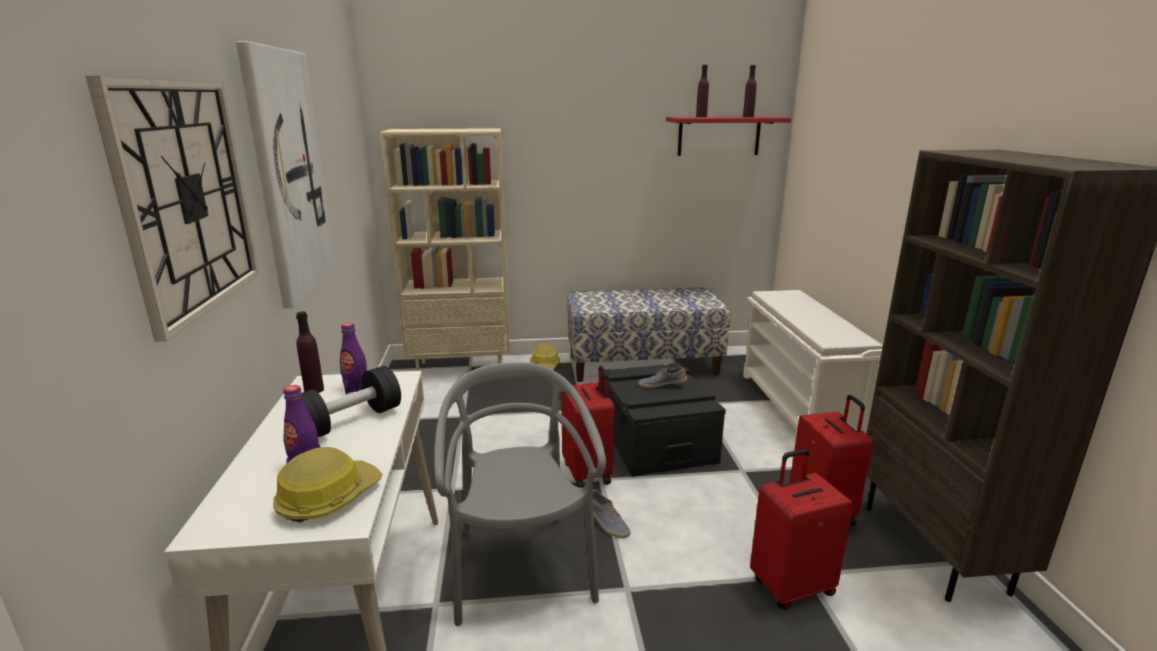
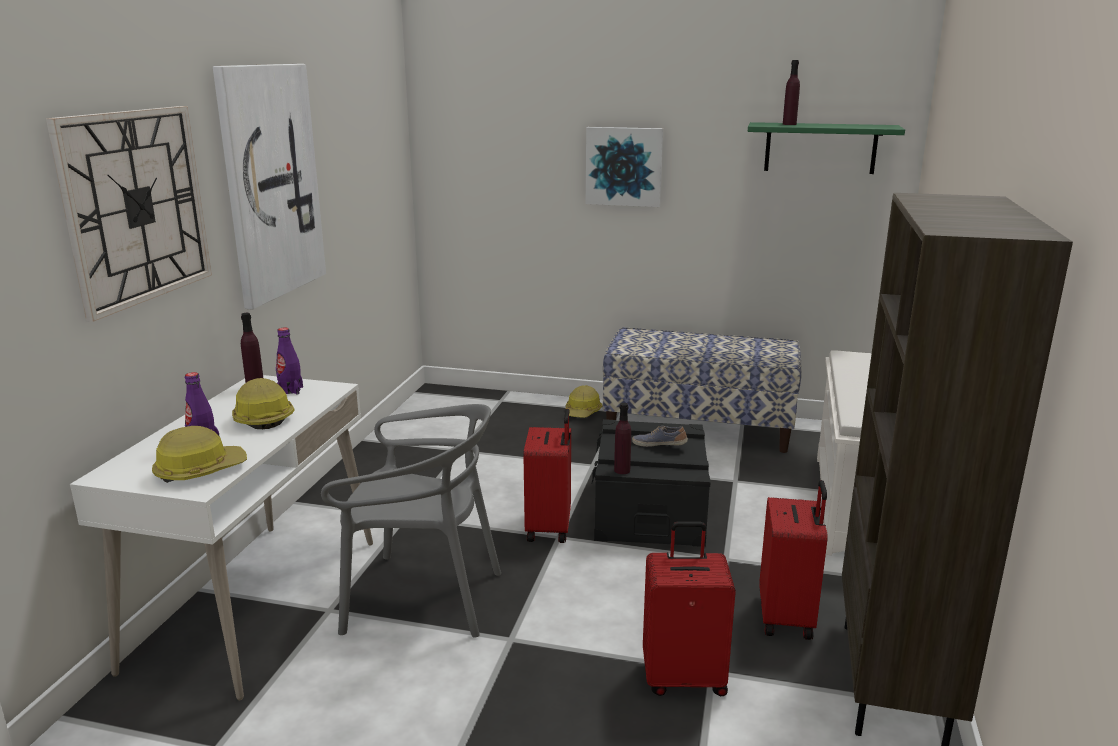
camera: 20 degrees right, 0 degrees up
black dumbbell [301,366,401,437] -> hard hat [232,378,295,429]
beige bookcase [380,128,510,371] -> none
grey chair [434,362,606,626] -> grey chair turned 90 degrees clockwise [321,404,501,638]
shoe [593,490,631,538] -> none
red shelf [666,117,791,156] -> green shelf [748,122,905,174]
purple bottle [743,65,757,117] -> purple bottle moved to [614,403,631,474]
none -> picture [585,127,663,207]

